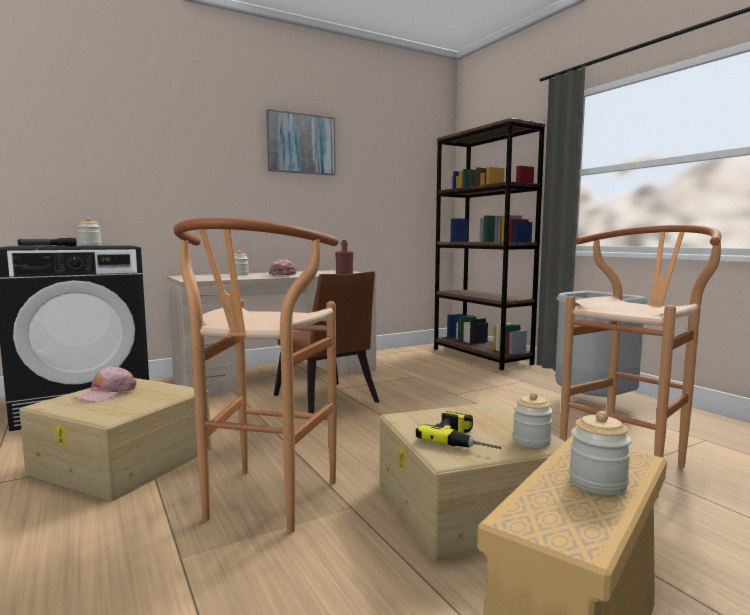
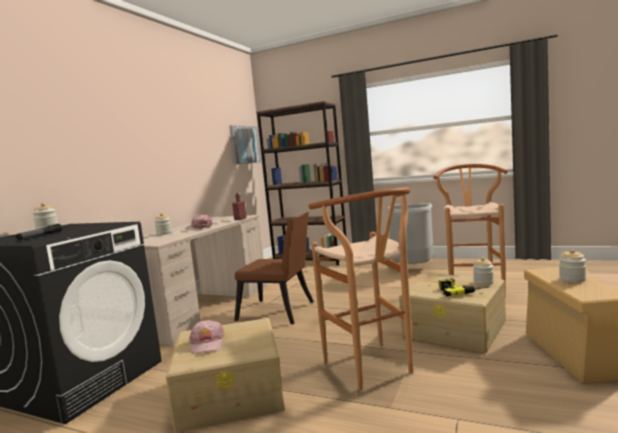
camera: 35 degrees left, 0 degrees up
picture [266,109,336,175] -> picture moved to [229,125,261,165]

